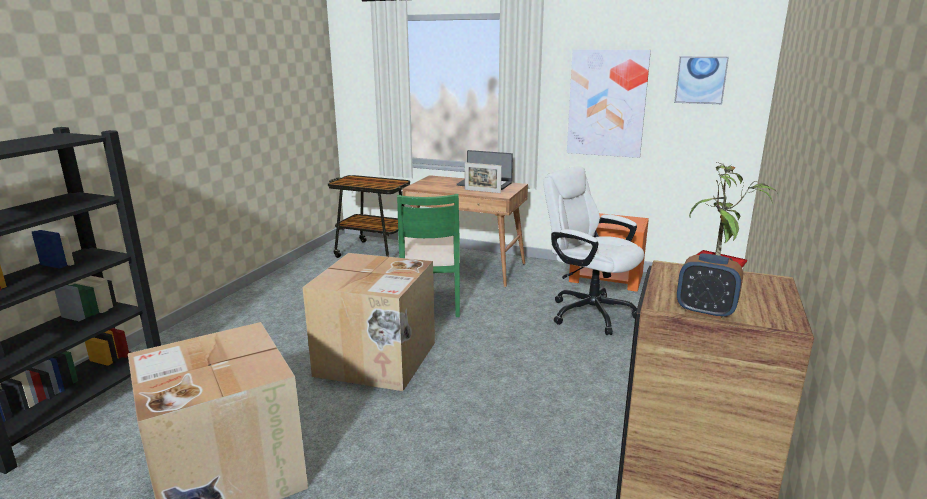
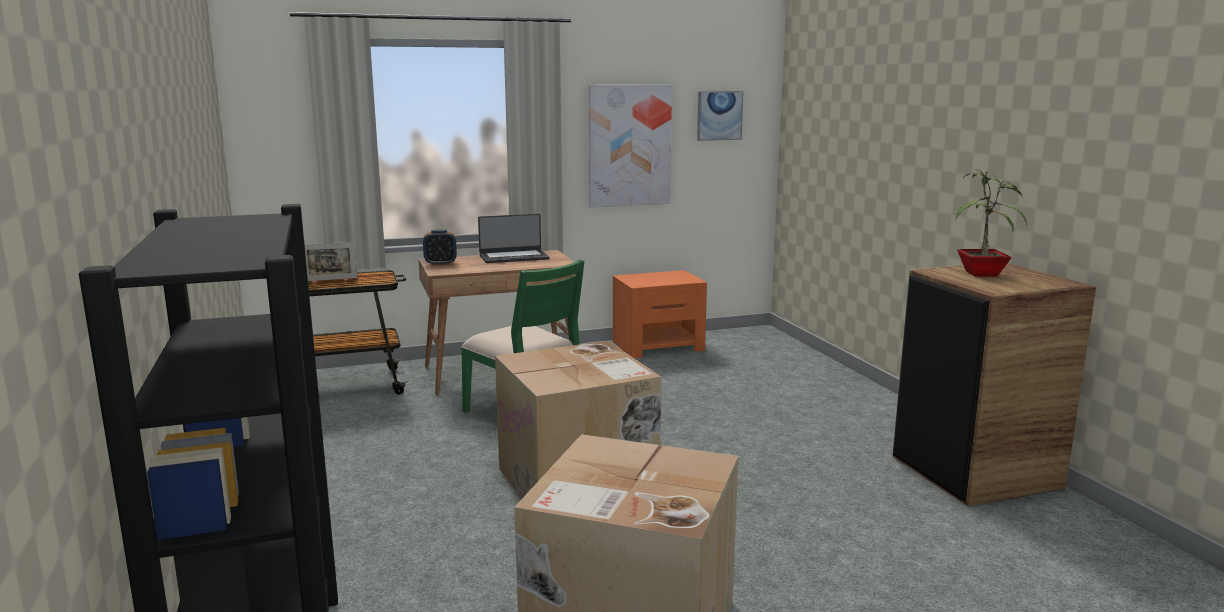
camera: 40 degrees left, 5 degrees down
picture frame [465,162,502,193] -> picture frame moved to [305,242,357,281]
white office chair [543,166,644,335] -> none
alarm clock [677,253,743,319] -> alarm clock moved to [423,230,457,265]

